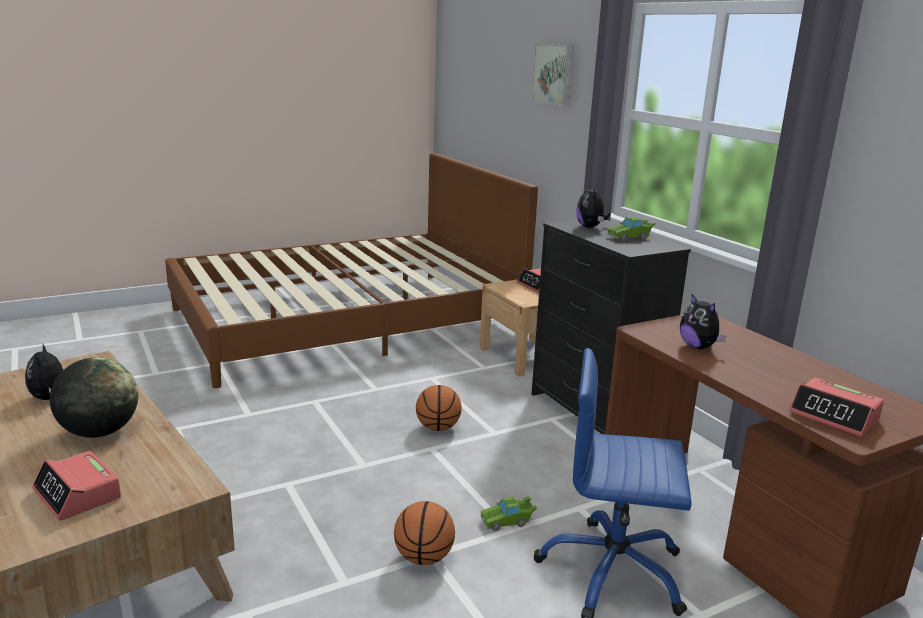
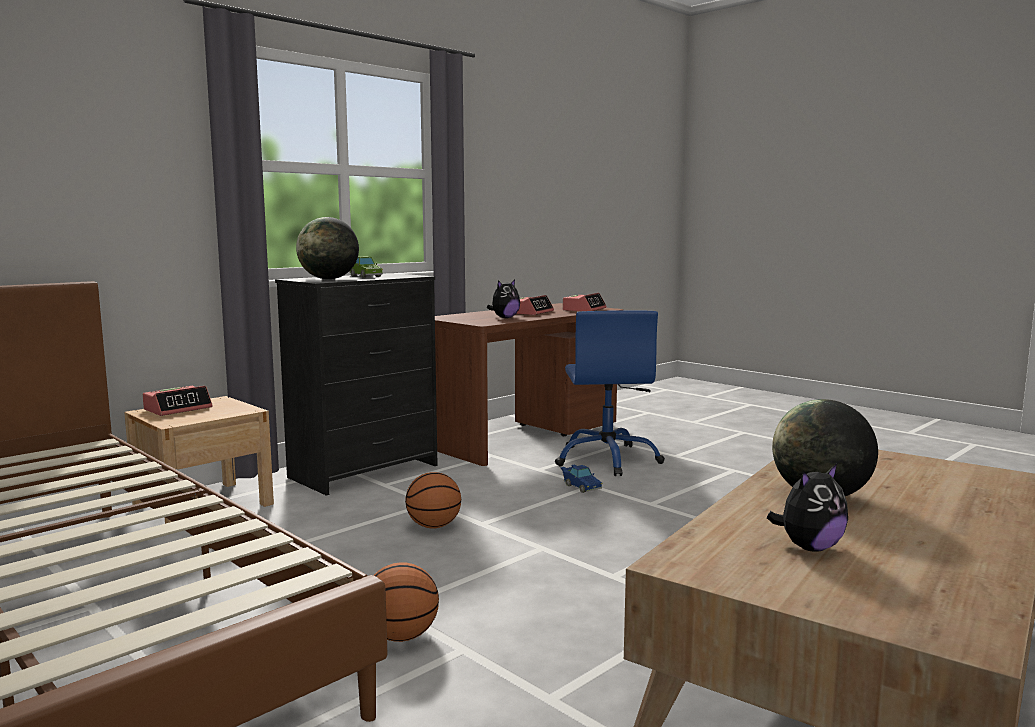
camera: 105 degrees left, 10 degrees down
alarm clock [32,451,121,521] -> alarm clock moved to [516,295,554,315]
basketball [394,501,455,565] -> basketball moved to [373,562,439,642]
green toy car [480,497,537,531] -> blue toy car [560,465,603,493]
picture [531,44,574,106] -> none
plush toy [576,185,610,228] -> globe [296,217,359,279]

